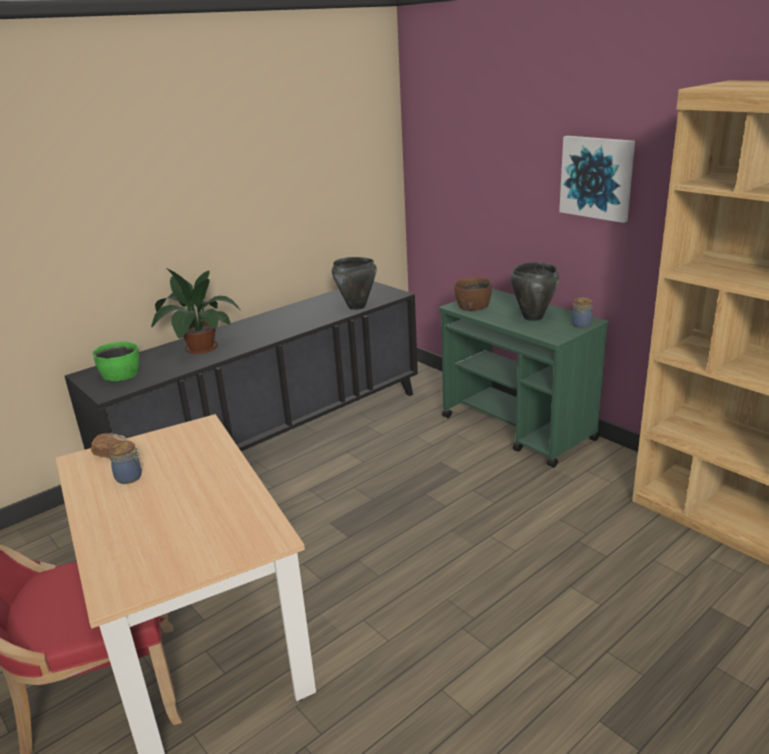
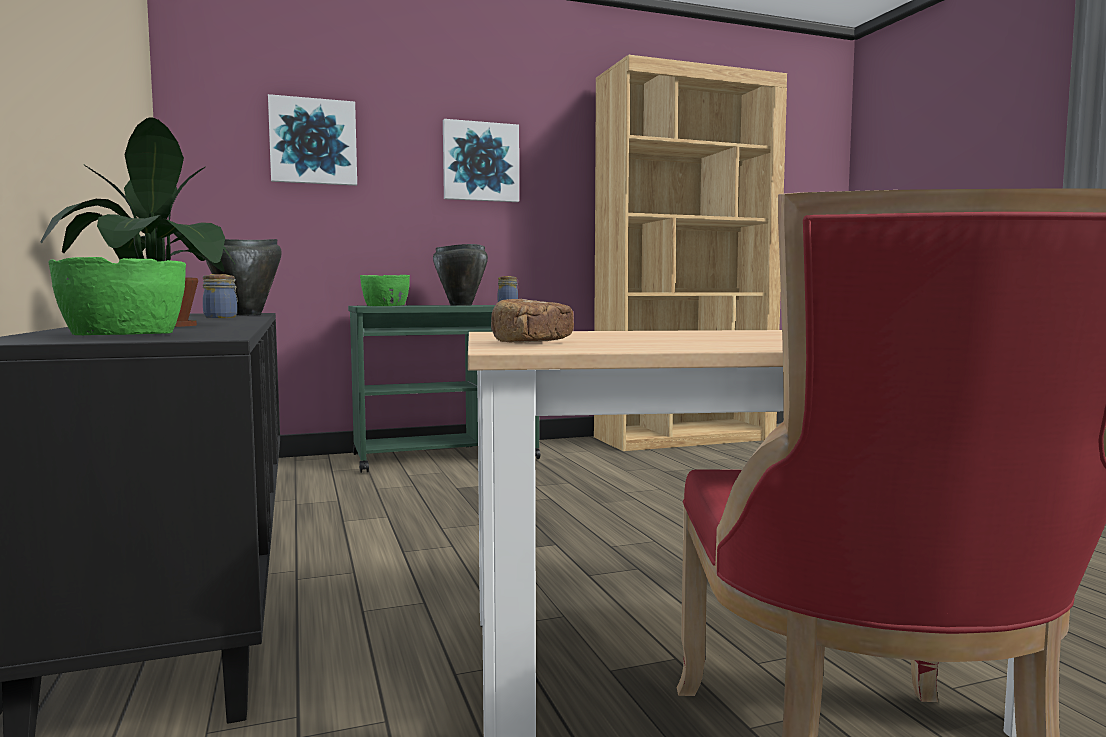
camera: 70 degrees left, 20 degrees down
jar [108,441,143,484] -> jar moved to [203,274,238,318]
brown bowl [454,277,492,311] -> green bowl [360,275,410,306]
none -> picture [268,94,357,186]

